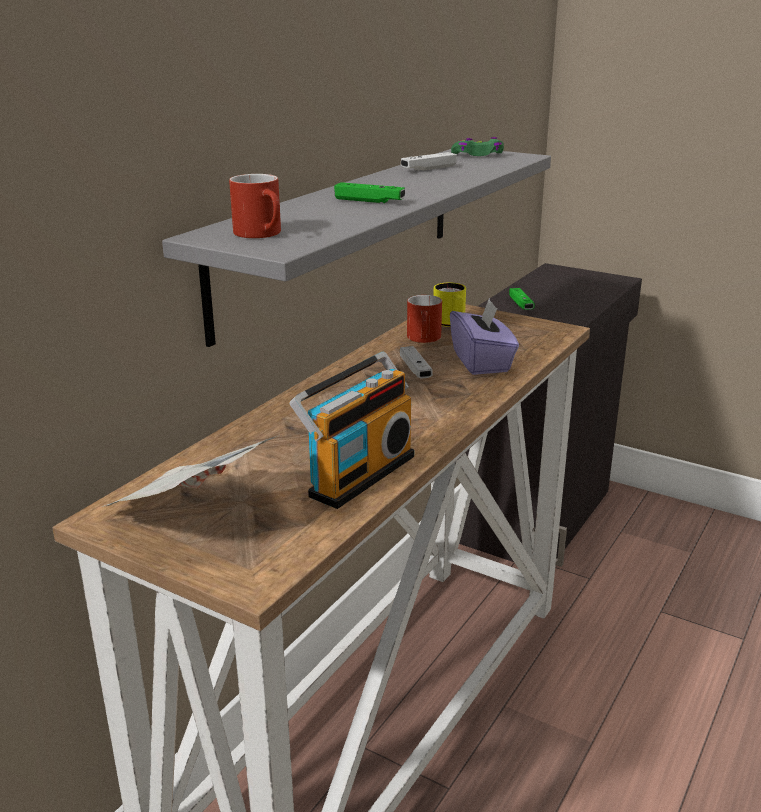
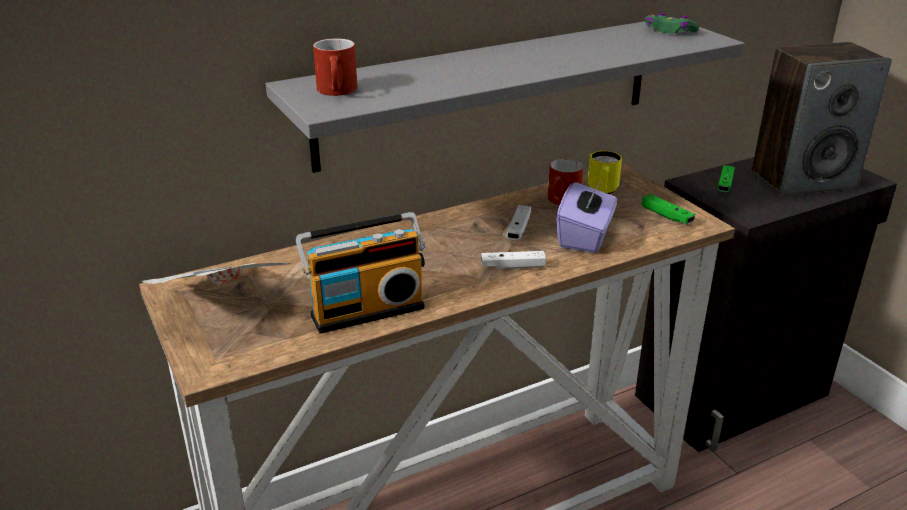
camera: 30 degrees right, 5 degrees up
green game controller [334,182,405,203] -> green game controller moved to [642,194,695,224]
white game controller [401,152,457,171] -> white game controller moved to [481,251,546,269]
none -> speaker [752,42,892,197]

